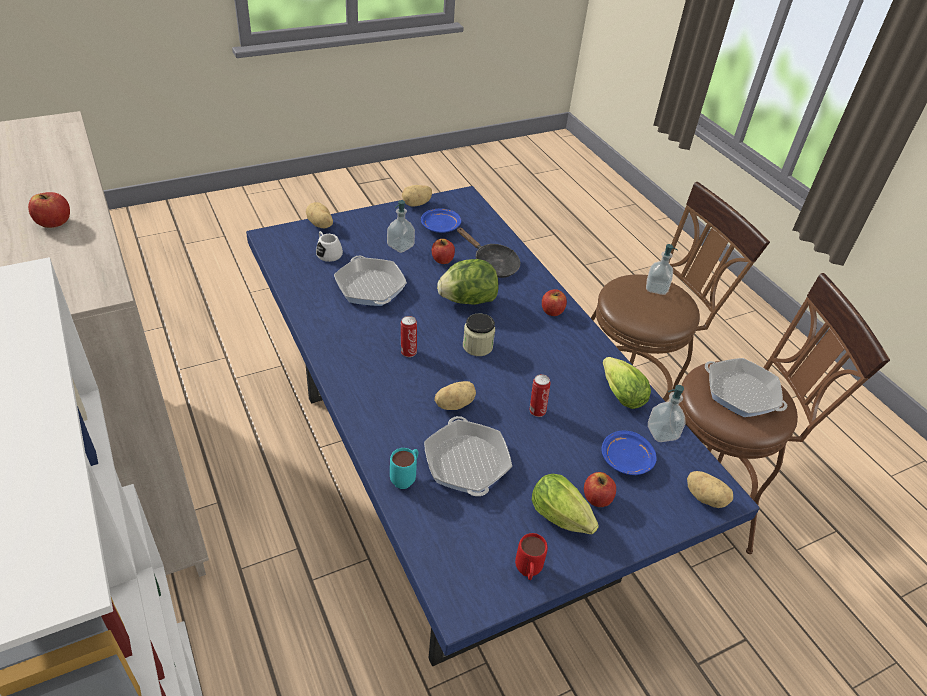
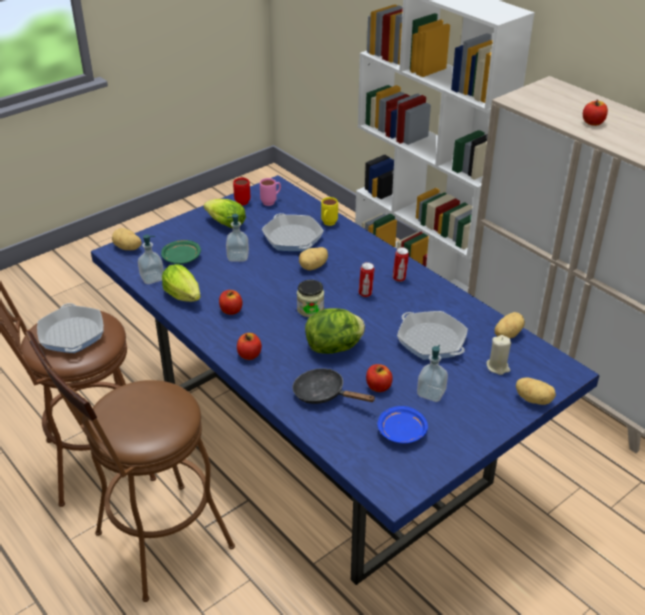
camera: 170 degrees right, 5 degrees down
white mug [316,231,343,262] -> beige candle [486,335,511,375]
turquoise mug [390,448,418,489] -> yellow mug [321,197,338,226]
potato [402,185,432,207] -> potato moved to [495,312,525,339]
can [530,374,550,417] -> can moved to [393,247,409,282]
apple [584,472,616,507] -> apple moved to [219,290,243,315]
blue plate [602,431,657,475] -> green plate [161,240,201,264]
soap dispenser [646,244,678,295] -> soap dispenser moved to [226,214,249,261]
frying pan [705,358,788,417] -> frying pan turned 45 degrees clockwise [37,303,104,353]
none -> pink mug [260,178,281,206]

